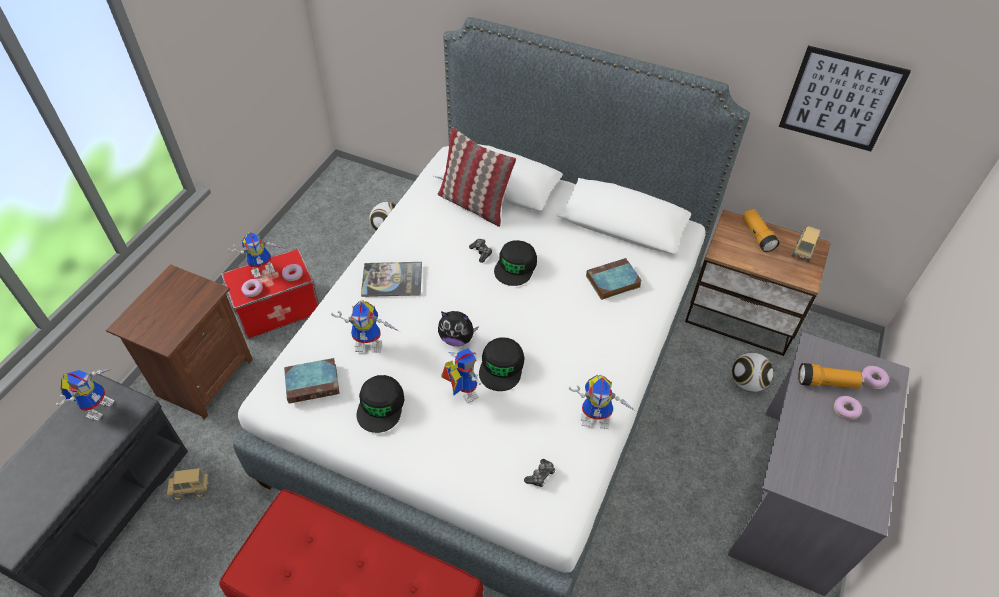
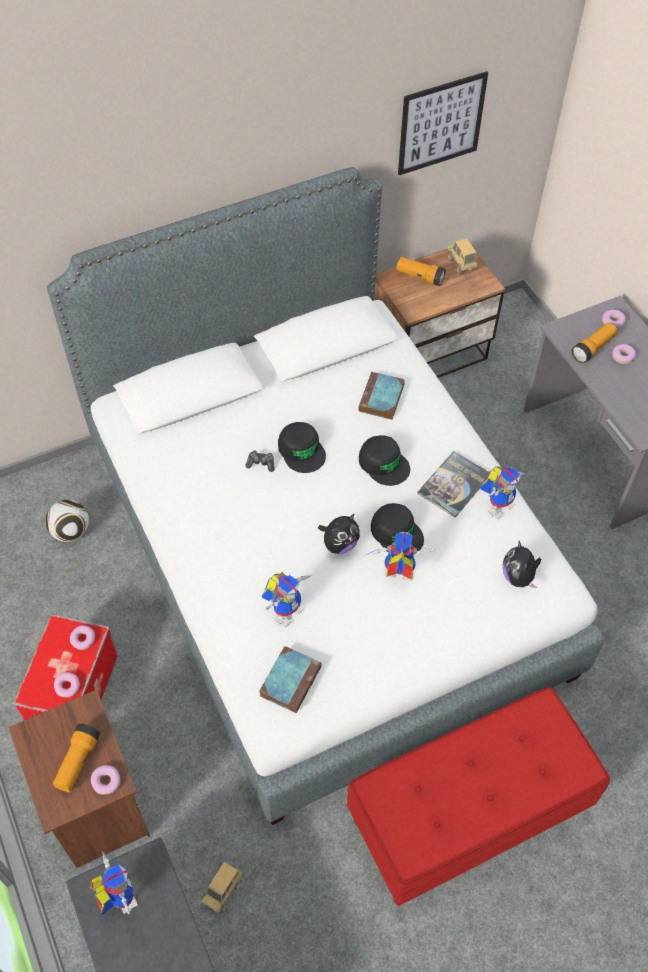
camera: 50 degrees left, 5 degrees up
toy robot [228,232,287,278] -> none
black cap [356,375,405,433] -> black cap moved to [359,435,410,486]
book [361,262,422,297] -> book moved to [417,451,489,518]
pillow [438,127,516,227] -> none
game controller [524,459,555,487] -> plush toy [503,541,541,589]
football [732,352,773,392] -> none
none -> flashlight [53,724,100,792]
none -> donut [91,765,120,795]

